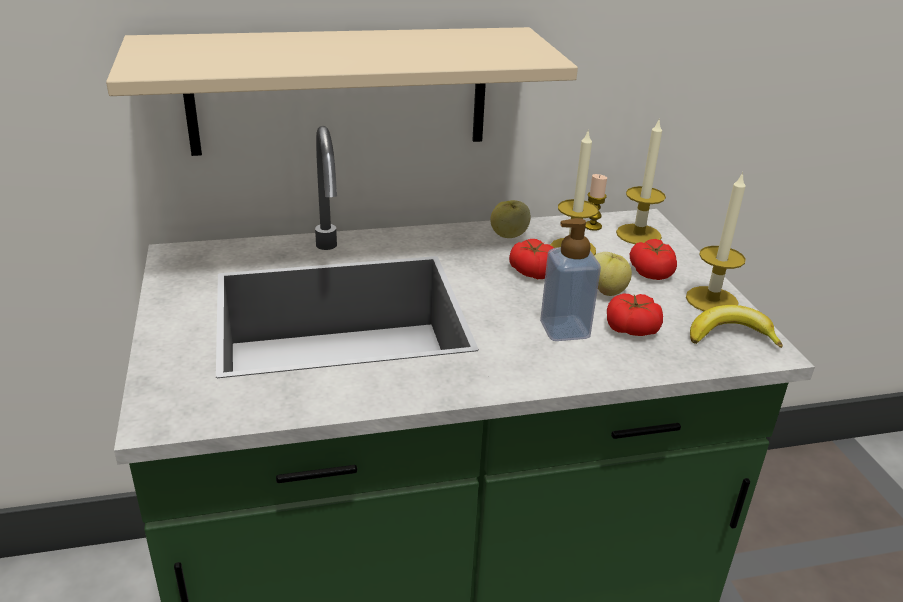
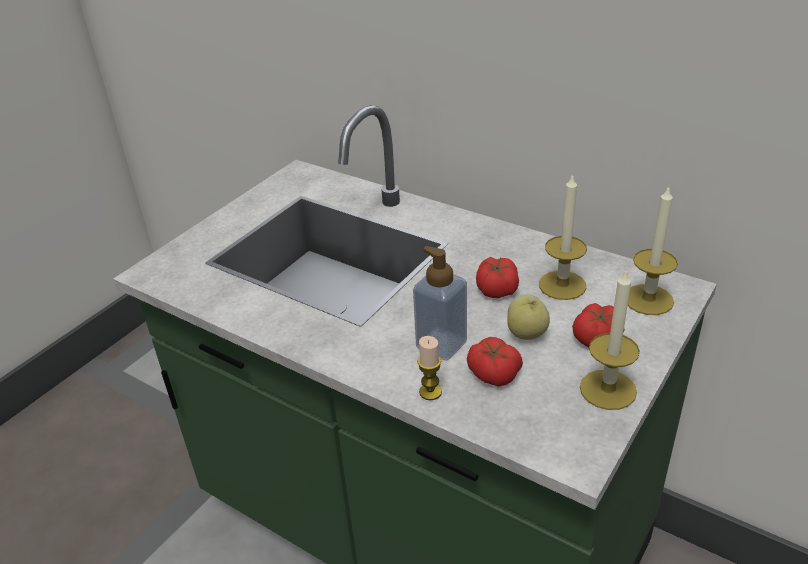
camera: 50 degrees right, 5 degrees up
beige shelf [106,27,578,156] -> none
apple [490,200,531,238] -> none
candle [585,174,607,231] -> candle moved to [417,336,442,400]
banana [690,305,783,348] -> none

